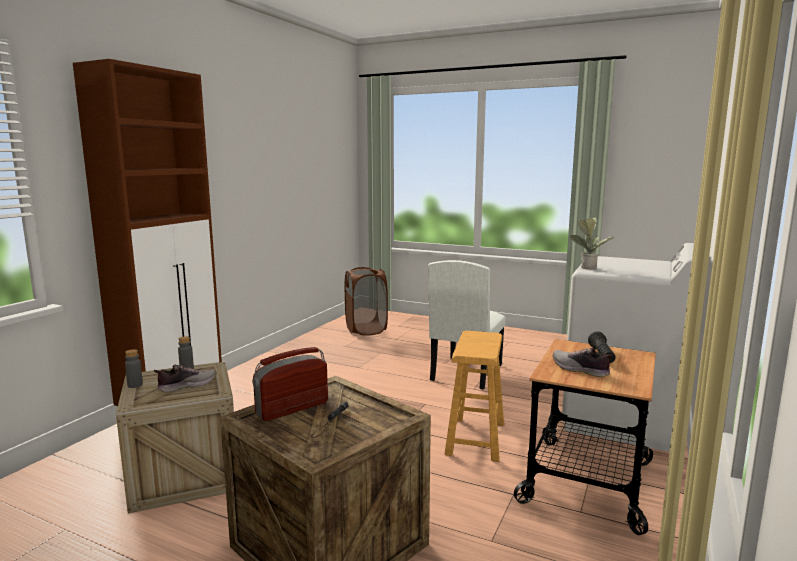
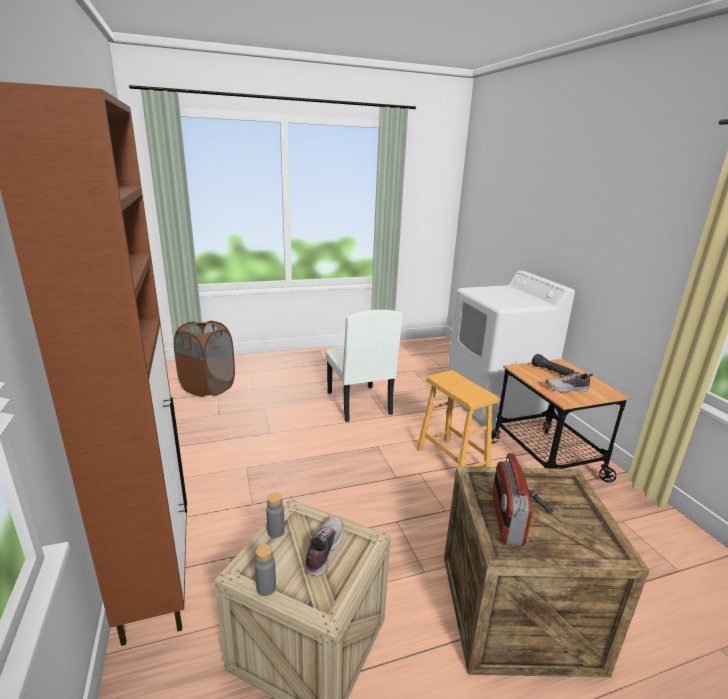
camera: 45 degrees left, 10 degrees up
potted plant [570,218,614,270] -> none

